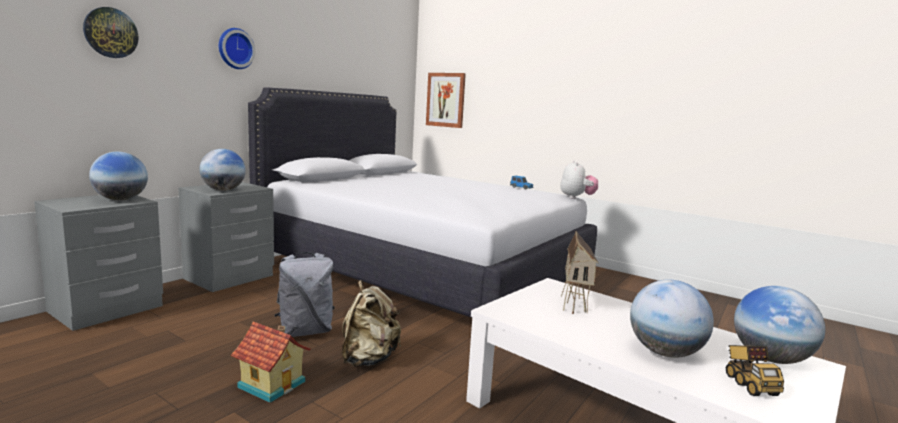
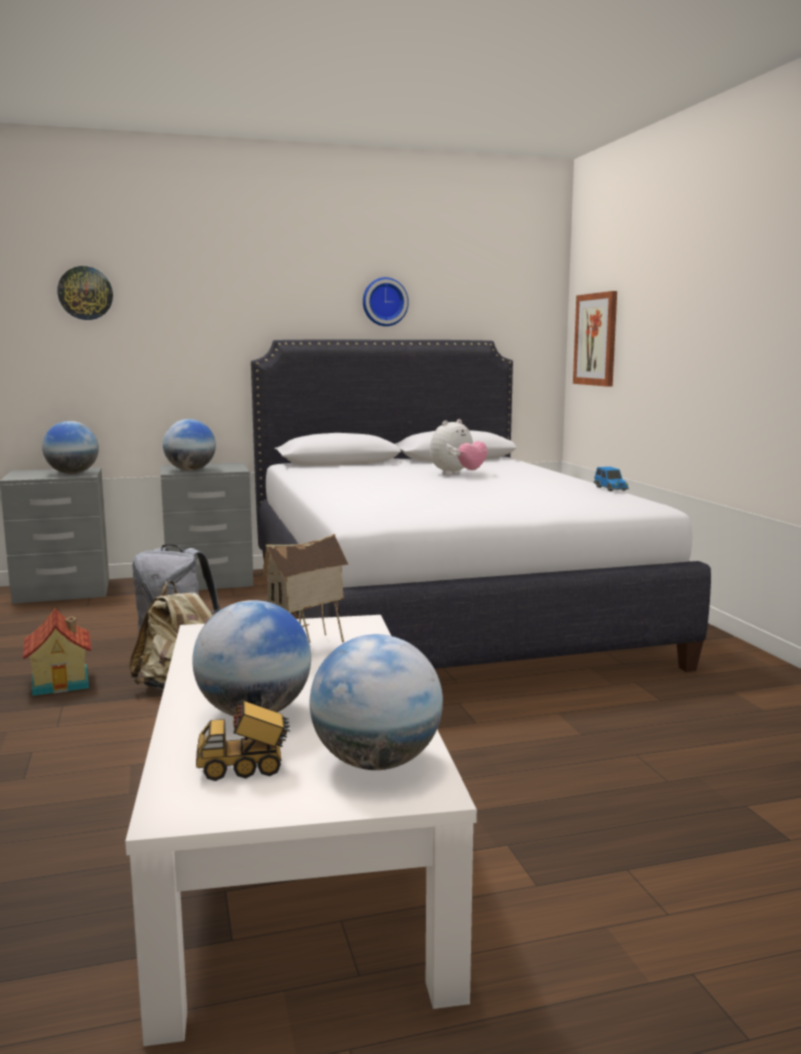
camera: 40 degrees right, 0 degrees up
wall clock [219,28,255,69] -> wall clock moved to [363,277,409,326]
plush toy [560,161,598,199] -> plush toy moved to [430,419,488,475]
toy truck [726,345,784,396] -> toy truck turned 45 degrees clockwise [196,701,290,781]

